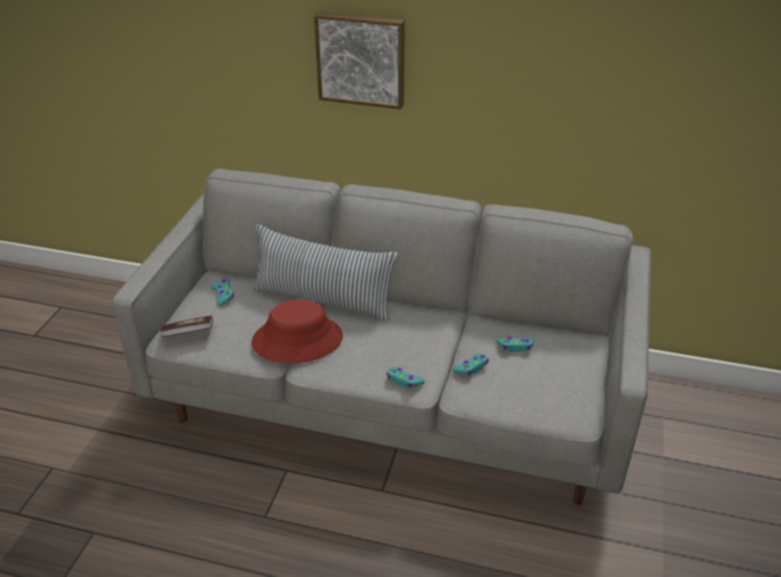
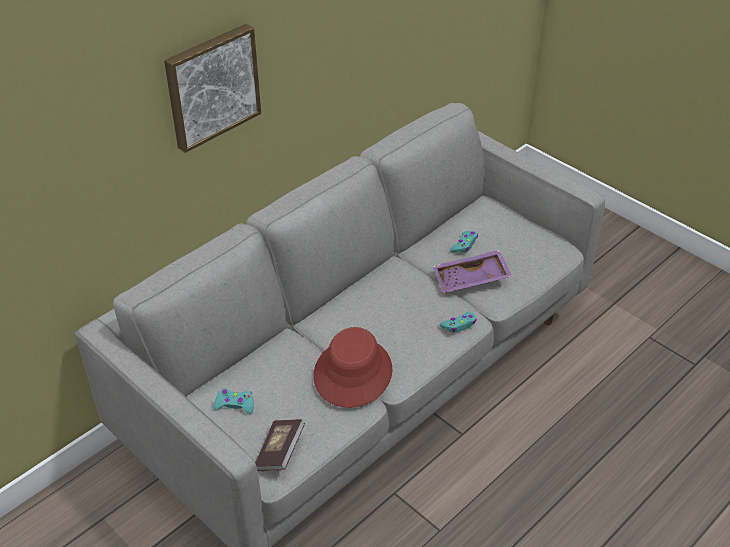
camera: 60 degrees left, 5 degrees up
pillow [252,224,397,322] -> none
turquoise game controller [453,353,489,375] -> purple tray [433,250,512,293]

